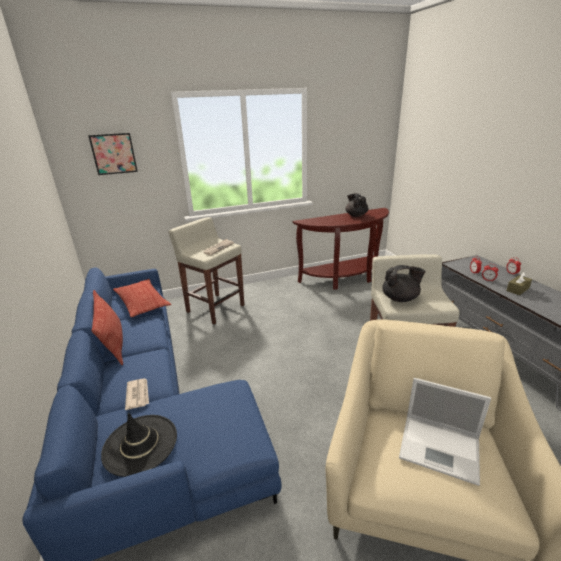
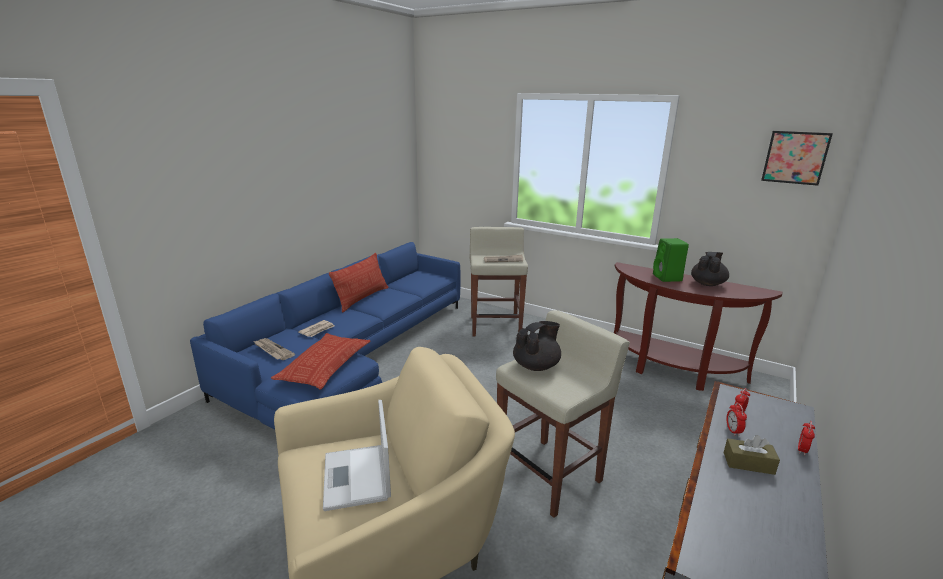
camera: 50 degrees right, 5 degrees down
picture [88,133,138,175] -> picture moved to [761,131,833,186]
black hat [101,413,177,477] -> newspaper [253,338,295,360]
pillow [113,279,172,317] -> pillow moved to [271,333,370,390]
black teapot [382,265,426,302] -> black teapot turned 90 degrees counterclockwise [513,321,561,371]
none -> green speaker [653,238,689,282]

